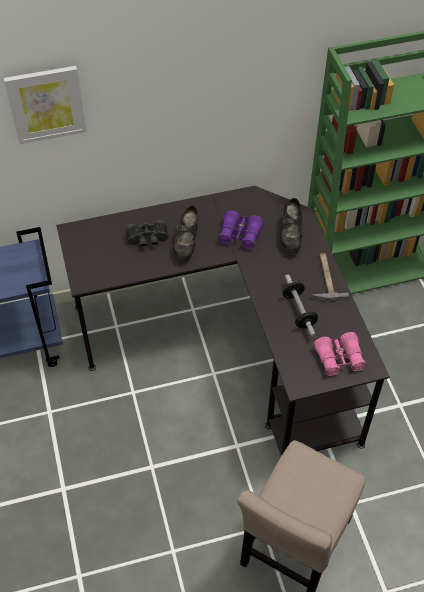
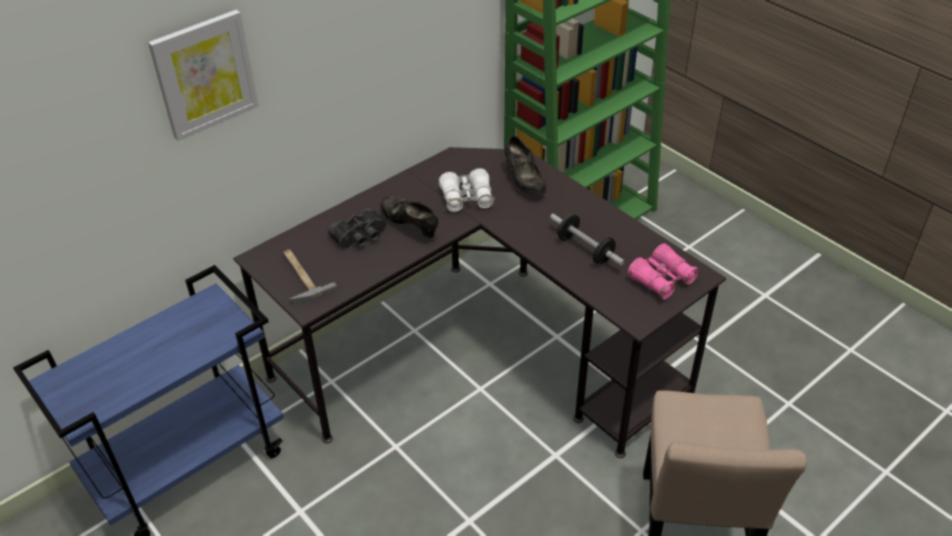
camera: 25 degrees left, 10 degrees down
black shoe [173,206,199,261] -> black shoe turned 150 degrees clockwise [381,196,438,238]
purple binoculars [218,210,264,249] -> white binoculars [439,168,495,212]
hammer [312,253,349,301] -> hammer moved to [283,249,337,305]

